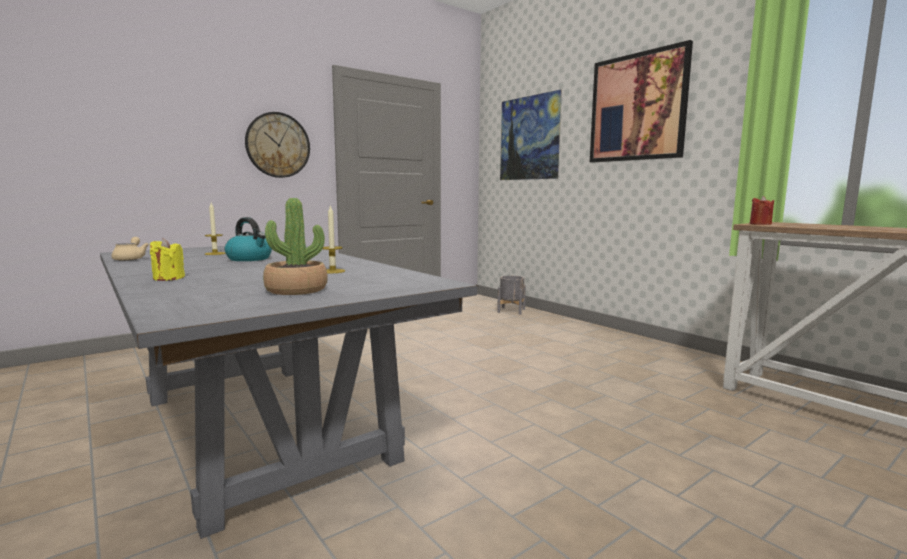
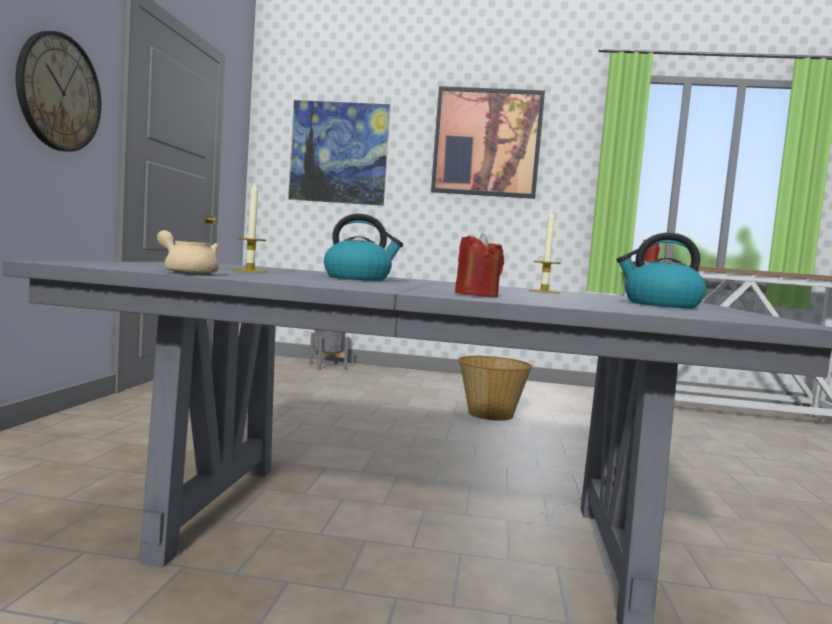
camera: 45 degrees left, 5 degrees down
yellow candle [150,238,185,281] -> red candle [455,233,504,298]
potted plant [263,198,328,295] -> kettle [617,233,706,308]
none -> basket [457,356,533,421]

